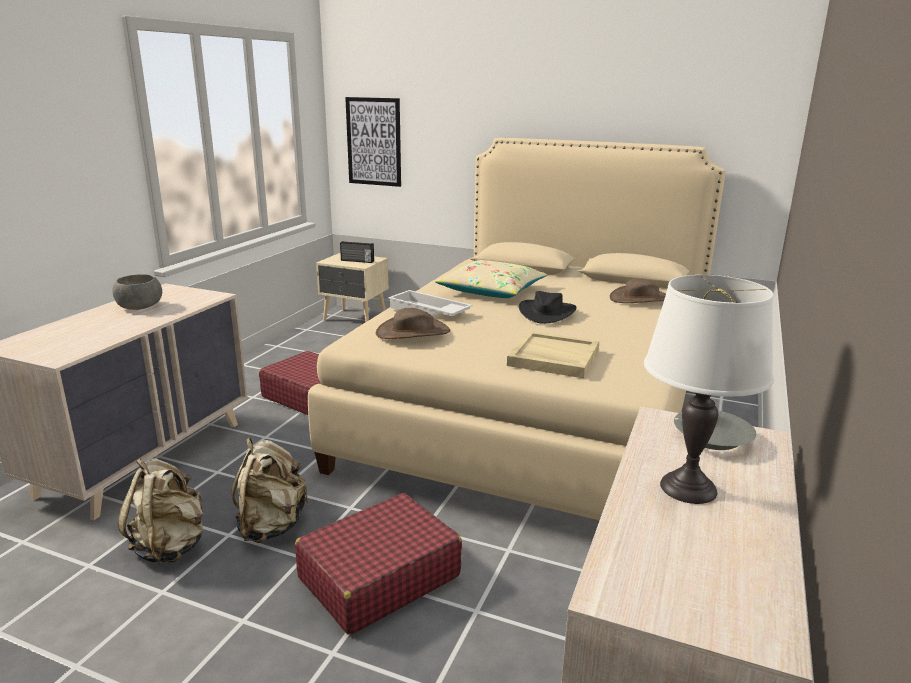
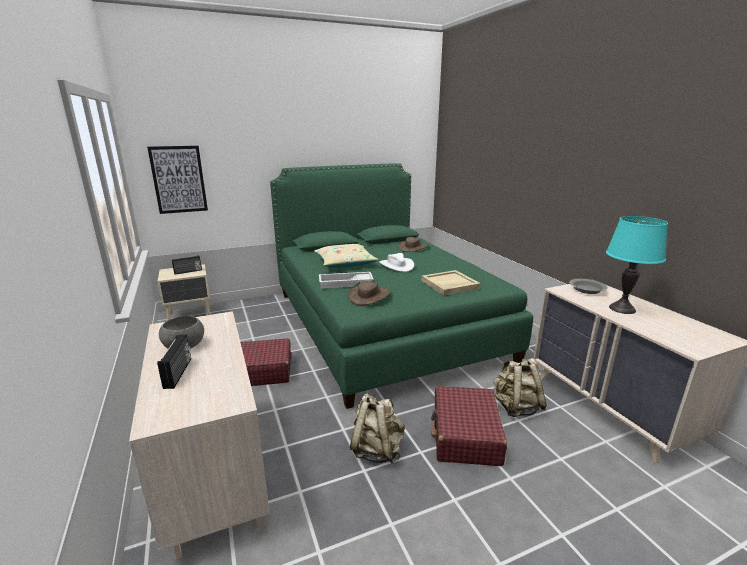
camera: 45 degrees left, 0 degrees up
beige backpack [118,458,204,565] -> beige backpack moved to [493,358,547,417]
beige bed [308,138,726,520] -> green bed [270,163,533,409]
black hat [519,291,577,324] -> white hat [380,253,414,272]
white table lamp [644,275,774,504] -> turquoise table lamp [606,216,668,314]
none -> radio [157,334,191,389]

